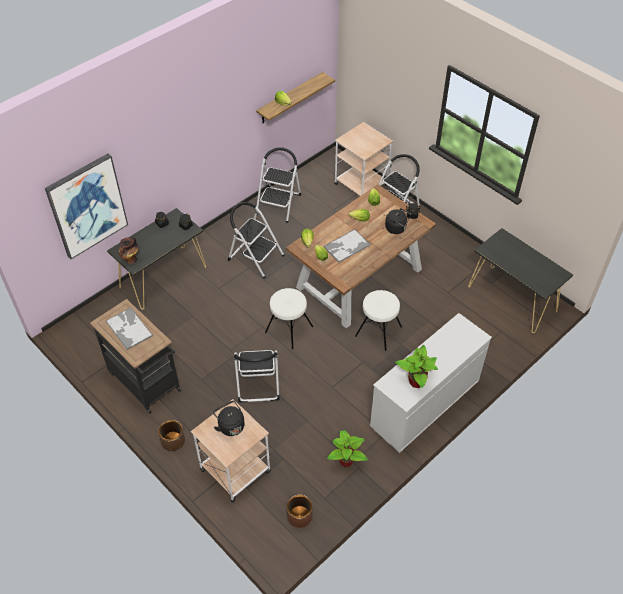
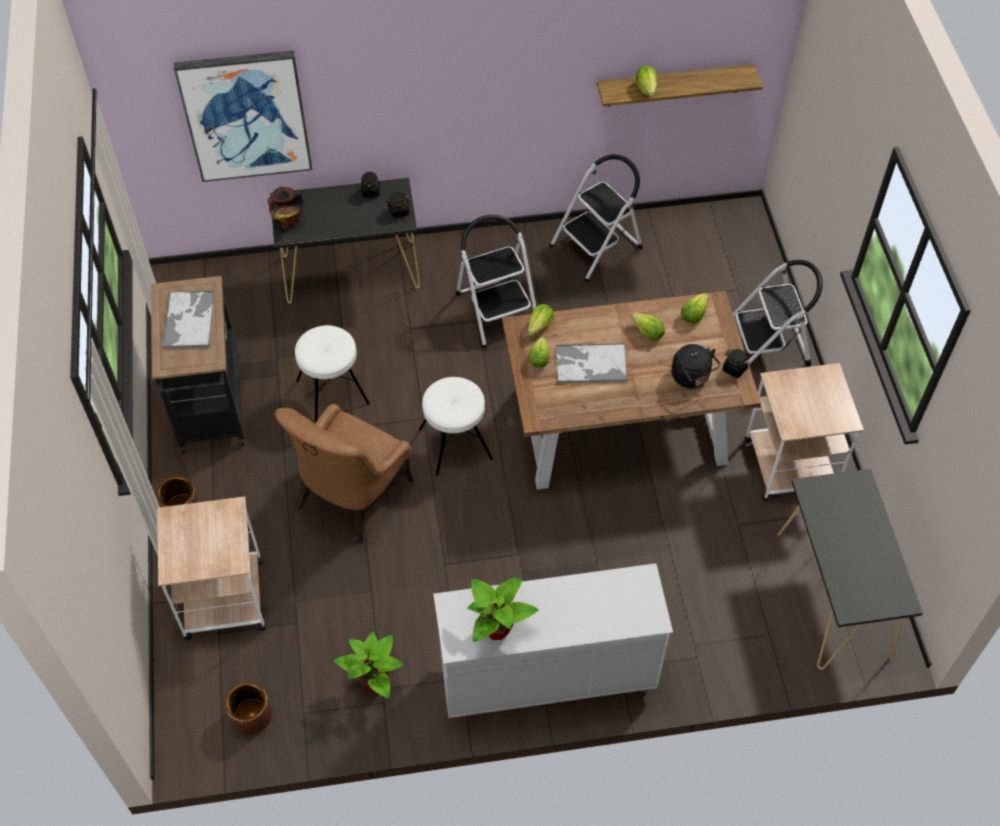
camera: 35 degrees right, 5 degrees up
black kettle [213,401,245,436] -> none
step ladder [234,350,280,403] -> brown chair [275,404,414,543]
beige cart [334,122,393,196] -> beige cart moved to [744,363,864,502]
white stool [355,290,402,351] -> white stool moved to [295,325,370,423]

